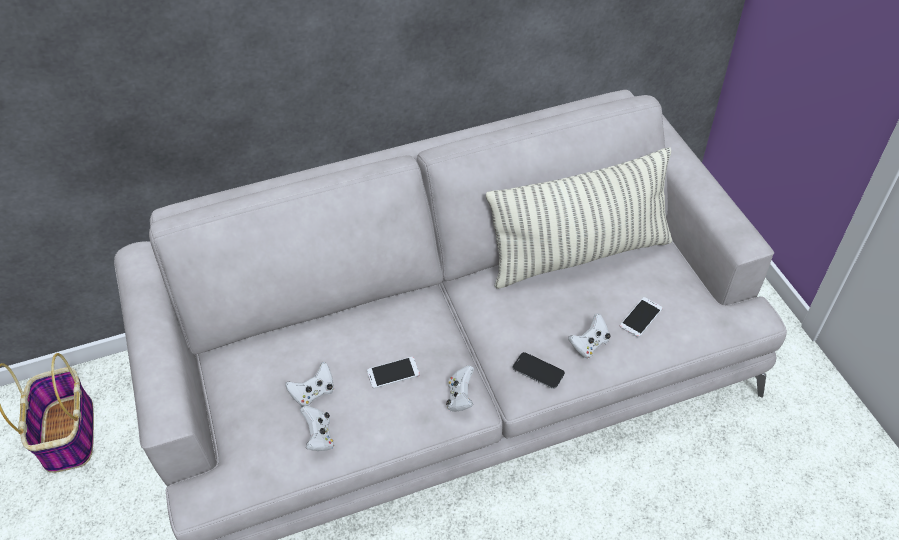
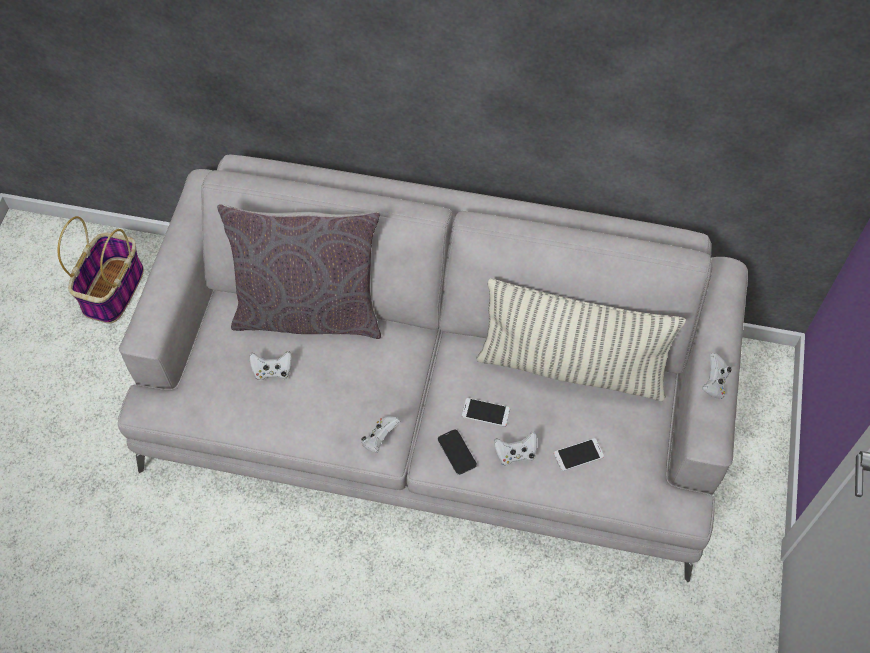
camera: 30 degrees right, 10 degrees up
white game controller [300,406,334,451] -> white game controller moved to [702,353,732,399]
phone [367,357,420,389] -> phone moved to [462,398,510,427]
none -> grey pillow [217,204,381,339]

